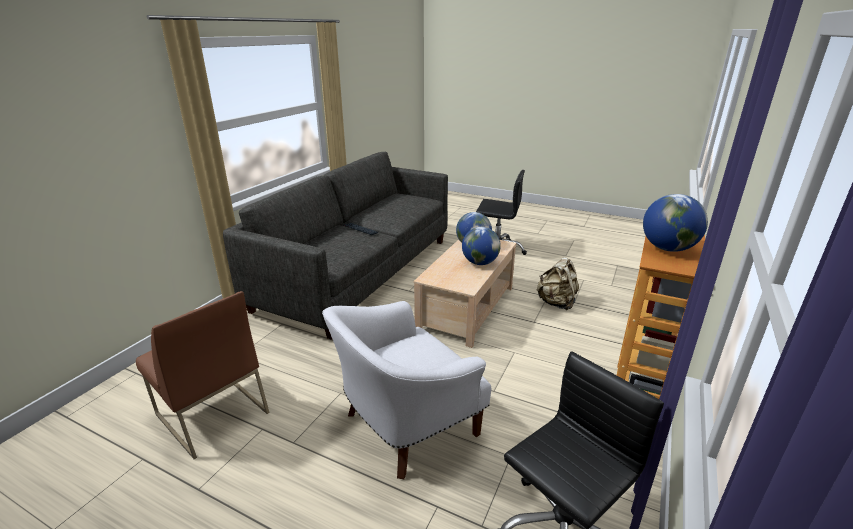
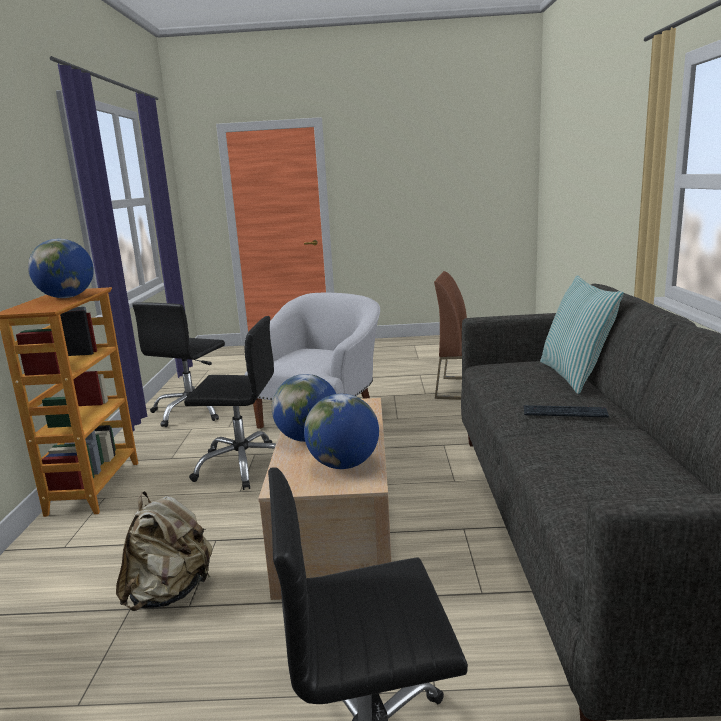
camera: 155 degrees right, 10 degrees down
none -> black office chair [184,316,276,490]
none -> pillow [540,275,624,394]

